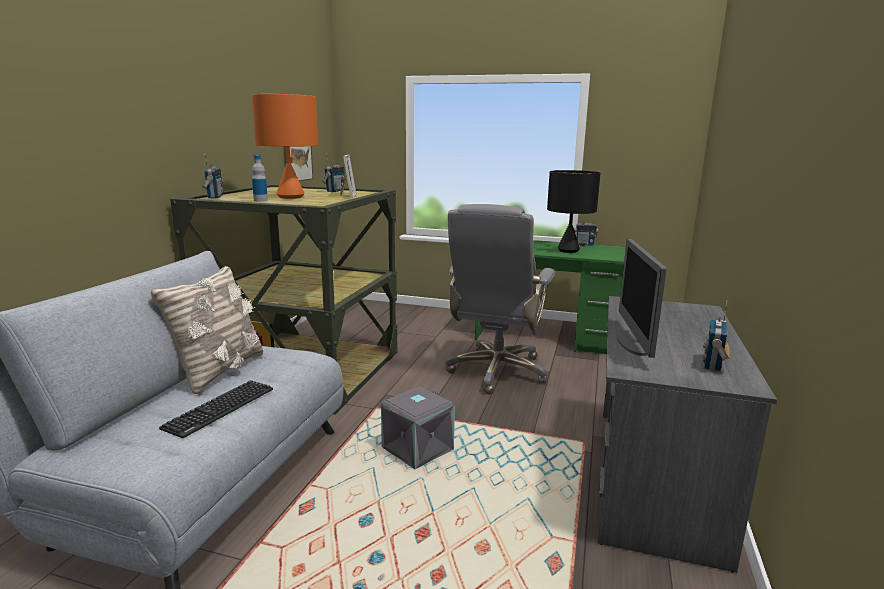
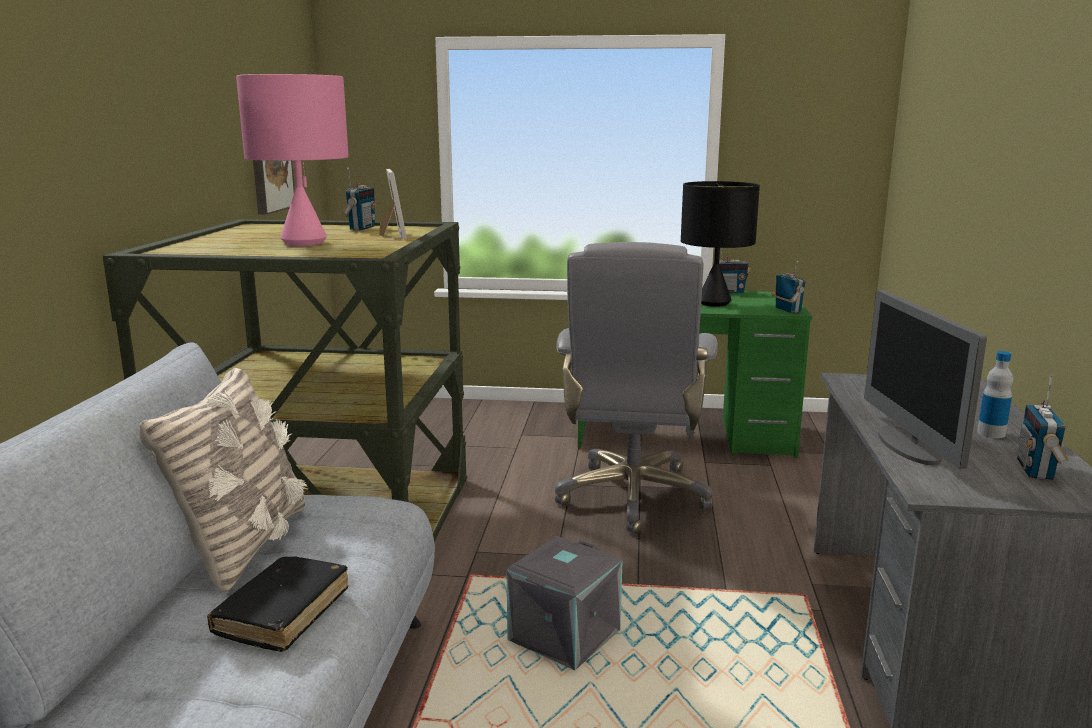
camera: 10 degrees left, 0 degrees up
keyboard [159,380,273,438] -> black book [207,557,348,652]
radio [202,154,224,198] -> radio moved to [771,261,805,313]
orange table lamp [252,94,318,199] -> pink table lamp [236,74,349,246]
bottle [252,155,268,202] -> bottle moved to [977,351,1013,438]

